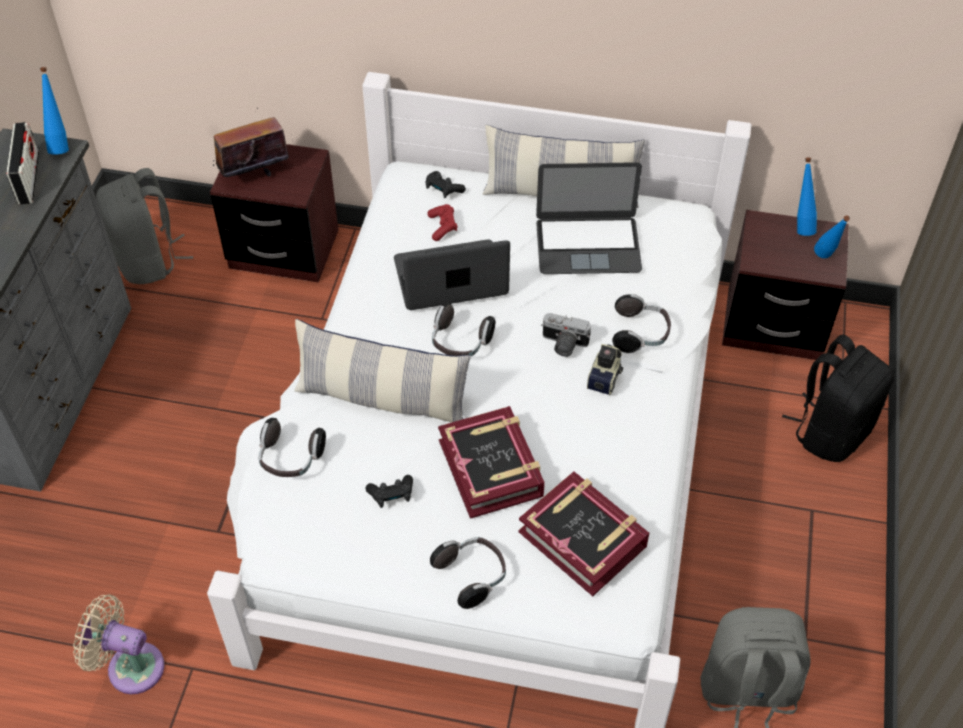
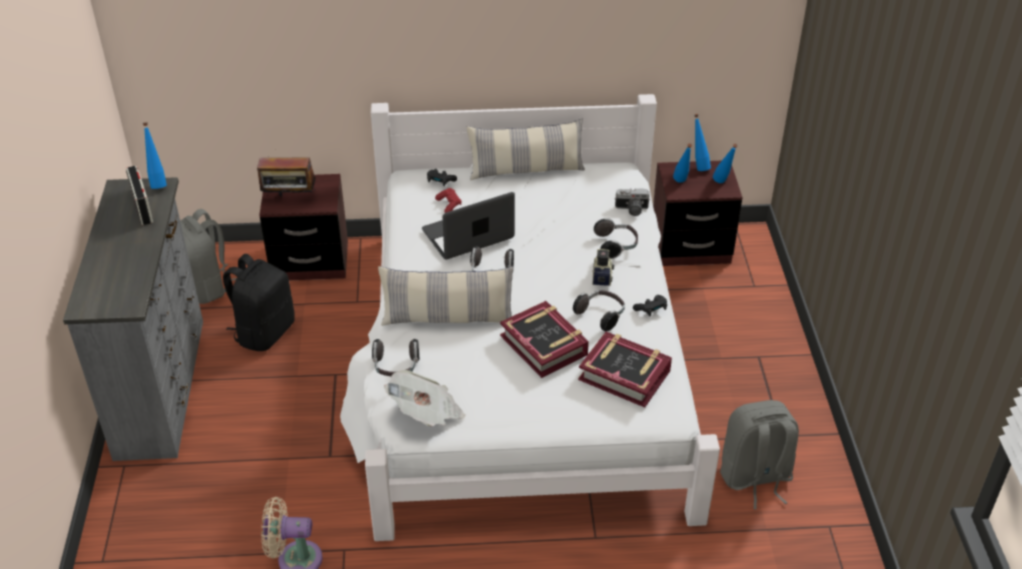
camera: 15 degrees left, 10 degrees down
radio [213,108,293,177] -> radio turned 135 degrees counterclockwise [257,156,315,200]
black game controller [365,475,413,508] -> black game controller moved to [633,295,667,316]
headphones [430,537,506,609] -> headphones moved to [573,290,625,331]
laptop [536,162,642,274] -> none
camera [541,313,591,357] -> camera moved to [615,188,650,216]
black backpack [782,334,895,462] -> black backpack moved to [223,254,295,351]
none -> newspaper [384,370,465,426]
none -> blue bottle [673,143,692,183]

